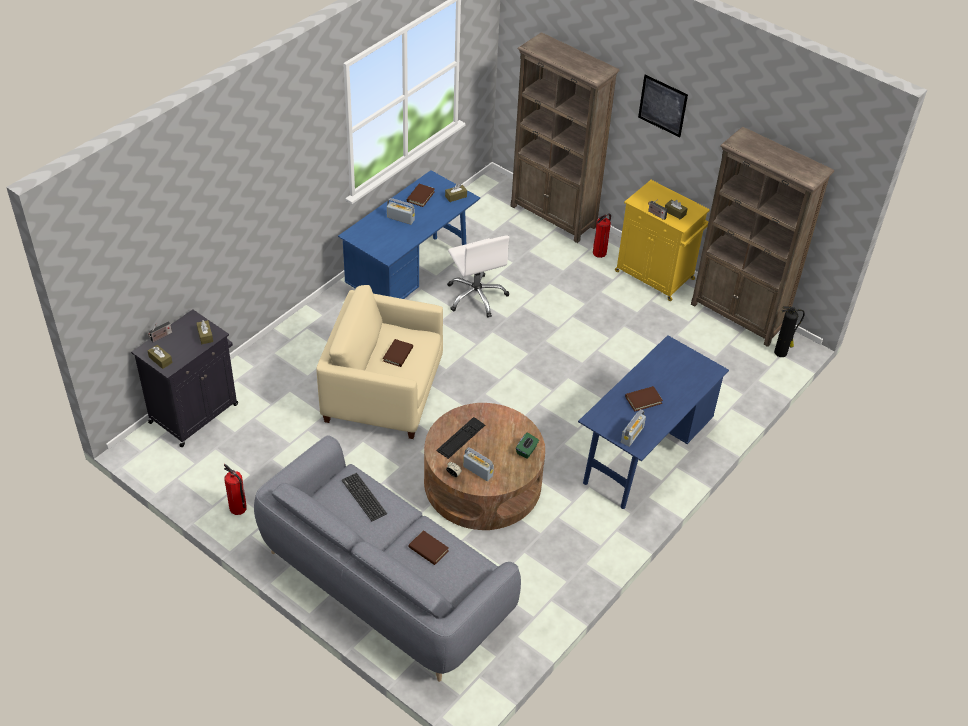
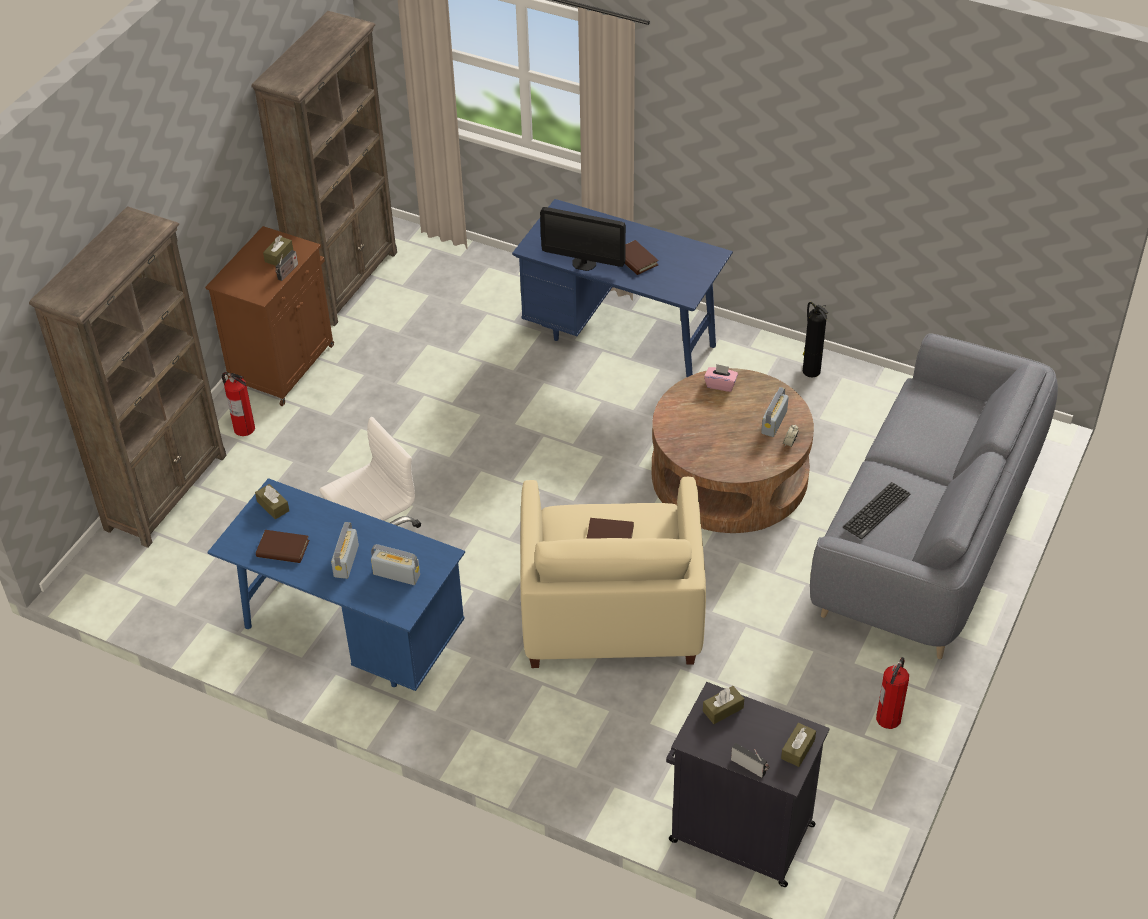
camera: 100 degrees left, 0 degrees up
brown book [408,530,449,565] -> none
keyboard [436,417,485,459] -> none
green tissue box [516,432,539,459] -> pink tissue box [704,364,738,392]
yellow cabinet [615,180,710,301] -> brown cabinet [205,226,334,406]
radio [621,409,646,447] -> radio moved to [371,544,420,585]
picture [638,75,688,138] -> none
fire extinguisher [774,306,805,357] -> fire extinguisher moved to [803,302,828,377]
none -> monitor [540,207,626,271]

